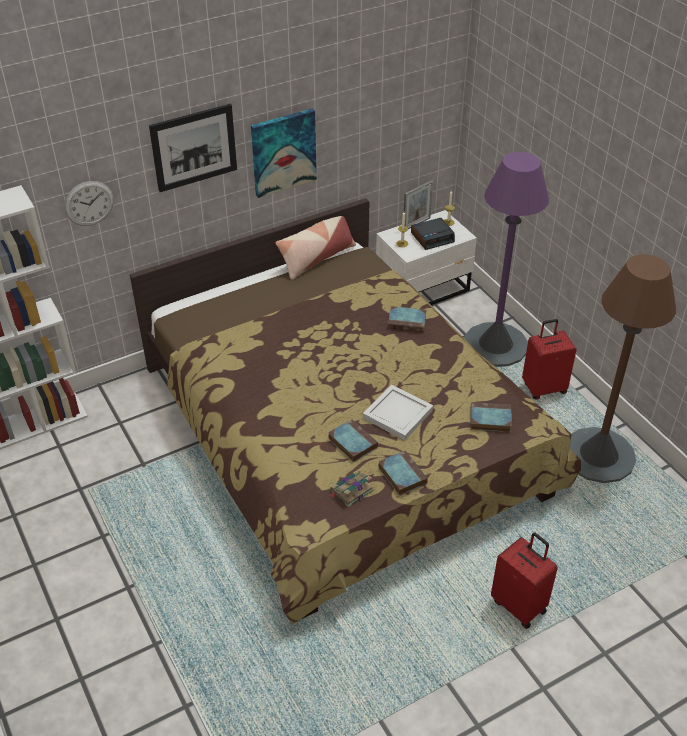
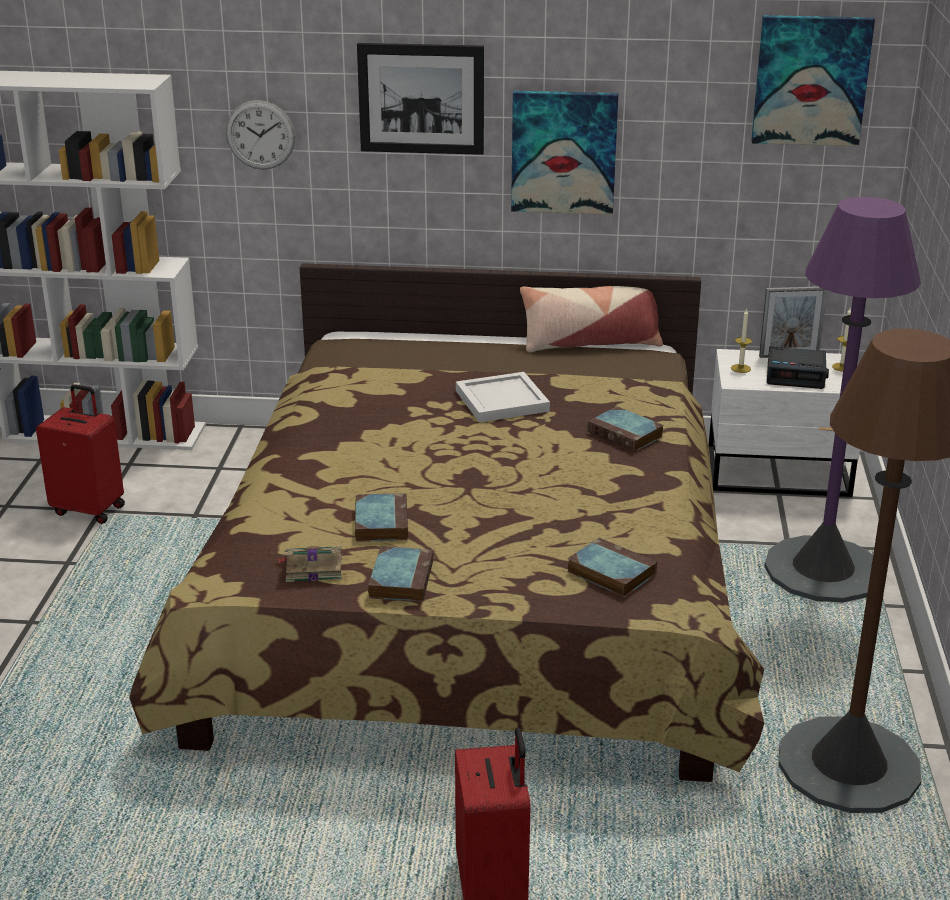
camera: 35 degrees right, 15 degrees down
white tray [363,385,433,440] -> white tray moved to [456,372,550,422]
red suitcase [522,319,577,400] -> red suitcase moved to [36,384,125,524]
none -> picture [751,15,875,146]

